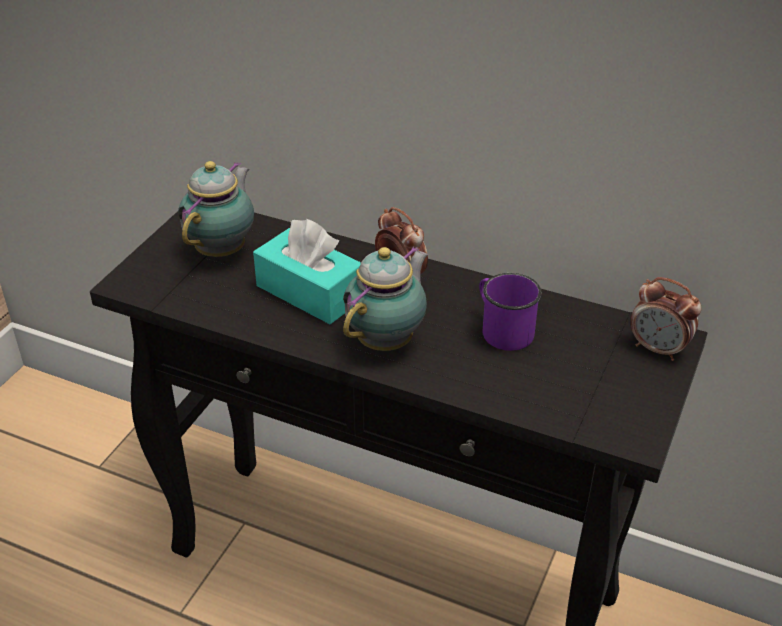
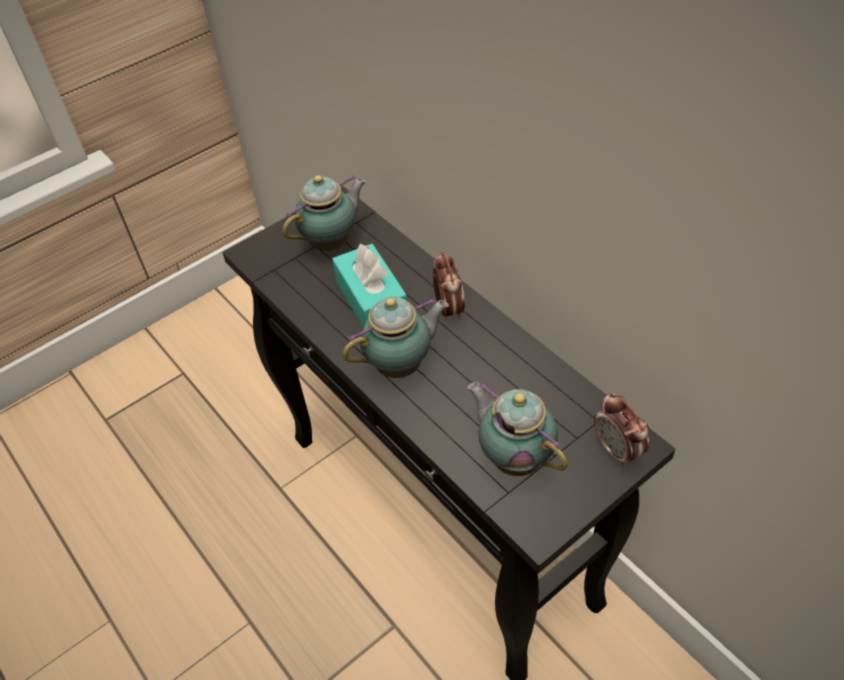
camera: 30 degrees right, 10 degrees up
purple mug [479,273,542,351] -> none
none -> teapot [467,382,568,476]

